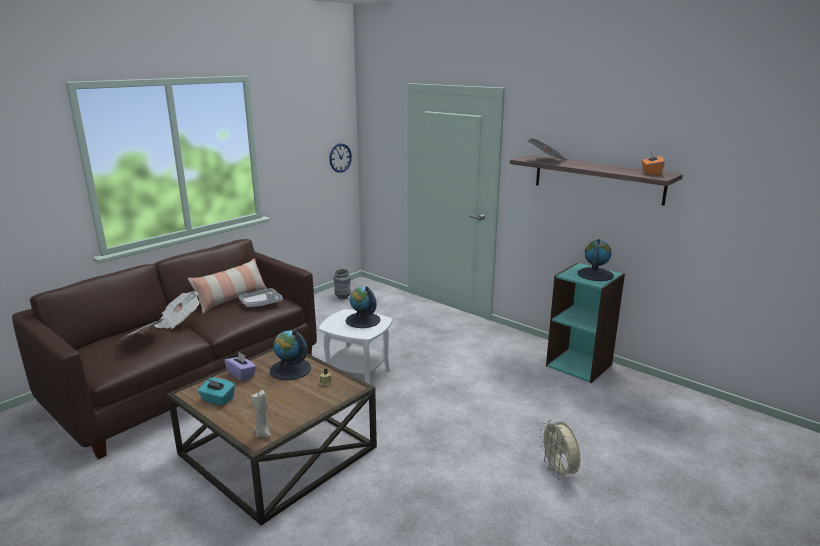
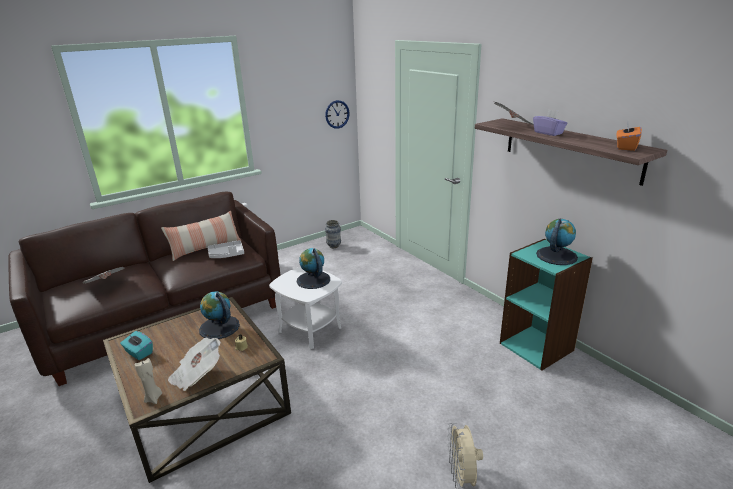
camera: 15 degrees right, 5 degrees up
newspaper [154,291,200,329] -> newspaper moved to [168,338,221,391]
purple tissue box [224,352,256,381] -> purple tissue box moved to [533,109,568,136]

